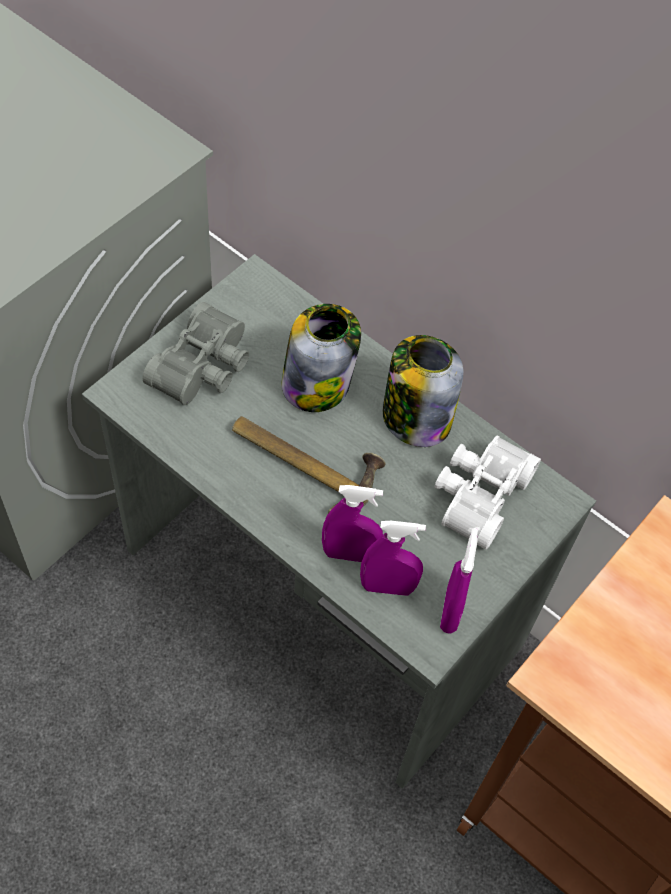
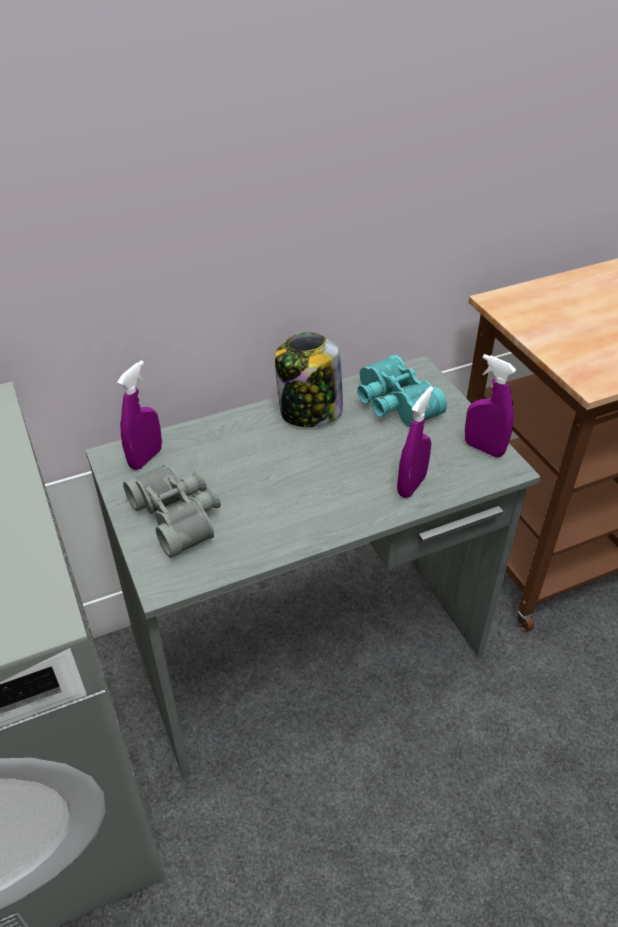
camera: 60 degrees left, 15 degrees down
hammer [232,416,385,513] -> none
jar [281,304,361,412] -> none
purple spray bottle [360,521,426,595] -> purple spray bottle moved to [117,360,162,470]
white binoculars [434,435,541,550] -> turquoise binoculars [357,355,447,427]

